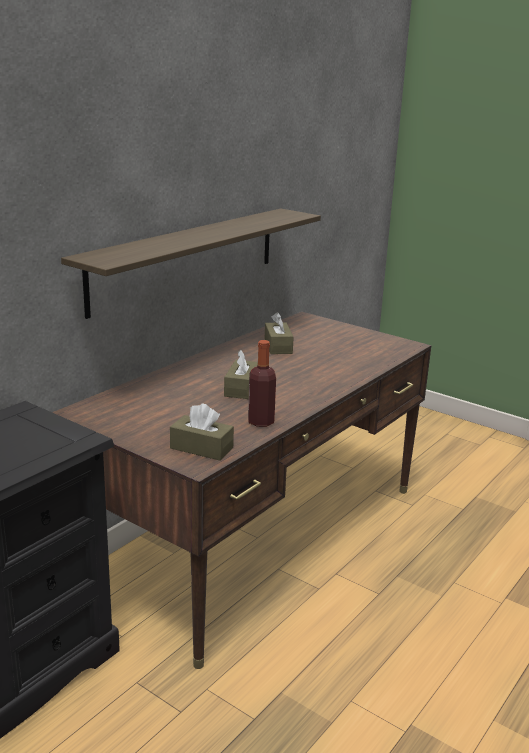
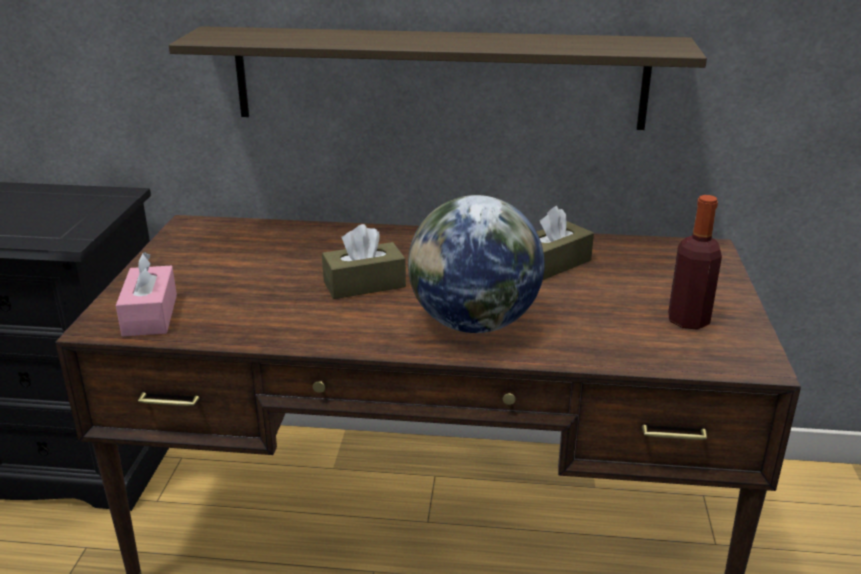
camera: 60 degrees right, 5 degrees up
brown tissue box [170,403,234,461] -> pink tissue box [116,252,177,337]
bottle [248,340,276,427] -> bottle moved to [668,195,722,330]
none -> globe [408,195,545,333]

